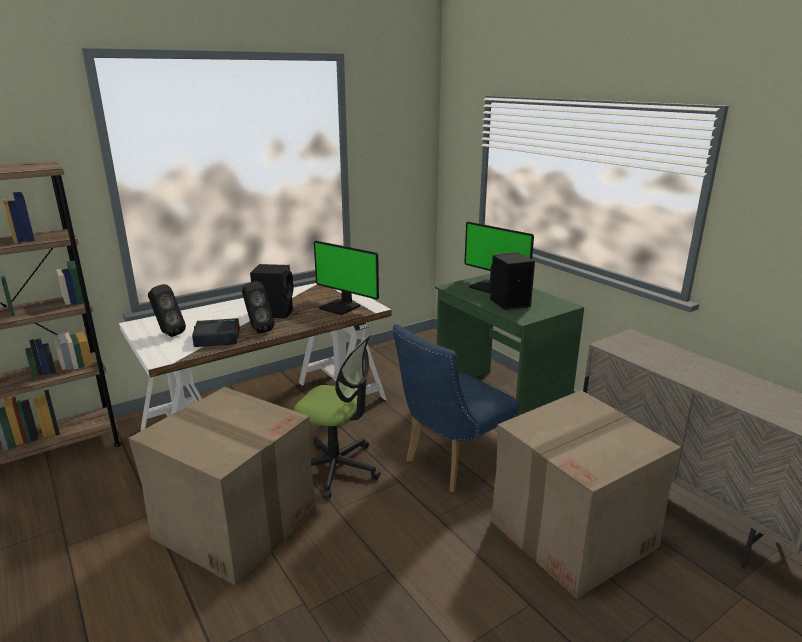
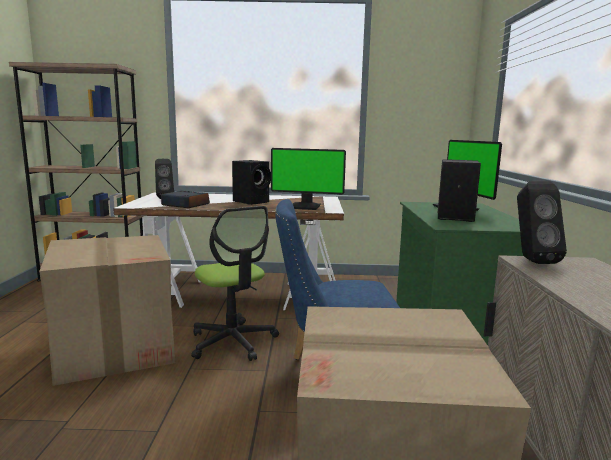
camera: 35 degrees right, 10 degrees down
black speaker [242,281,274,334] -> black speaker moved to [517,181,567,264]
monitor [314,241,379,315] -> monitor turned 60 degrees counterclockwise [271,148,346,210]

